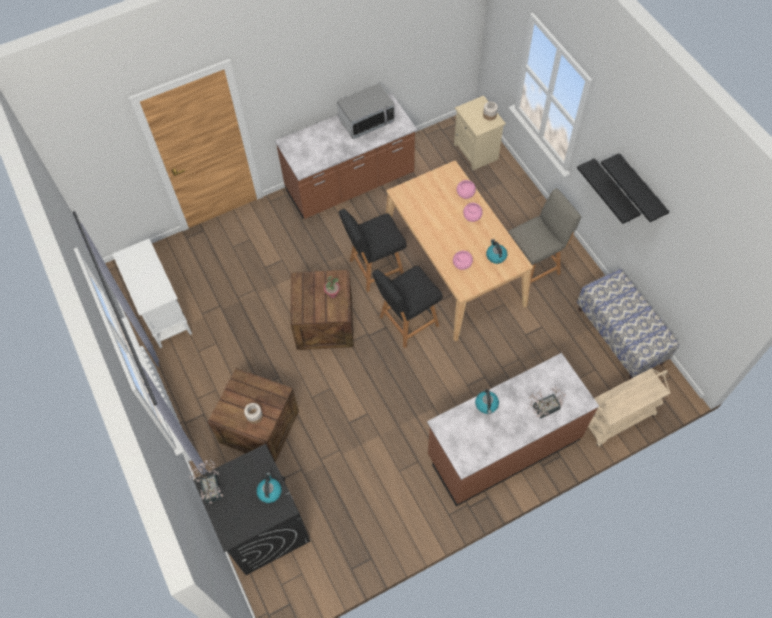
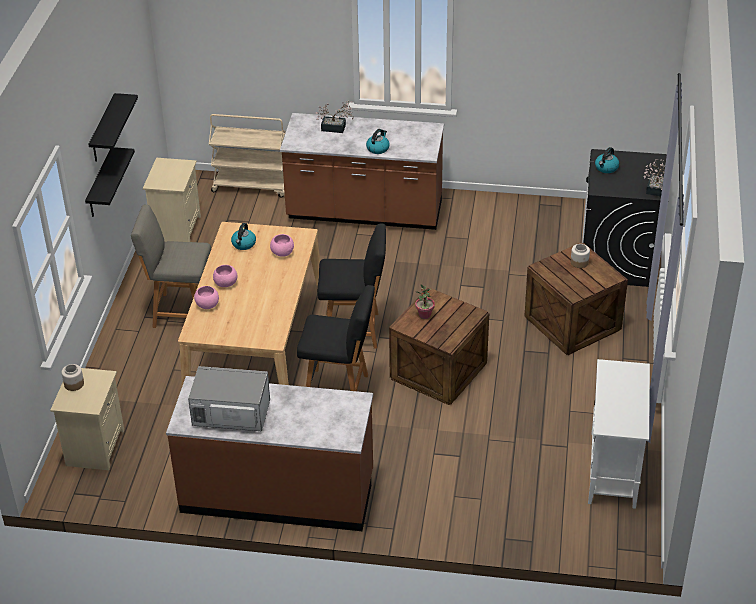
camera: 145 degrees left, 20 degrees down
bench [577,269,679,380] -> beige nightstand [143,158,201,242]

